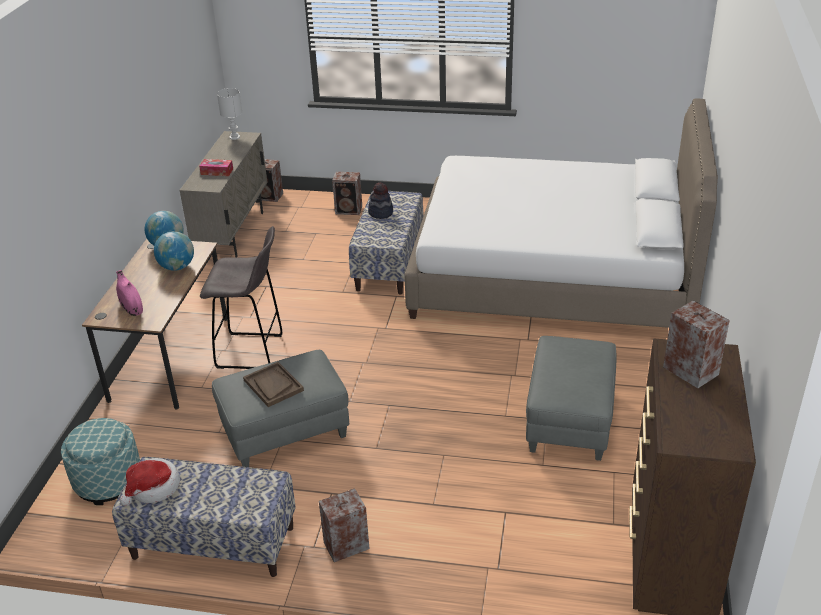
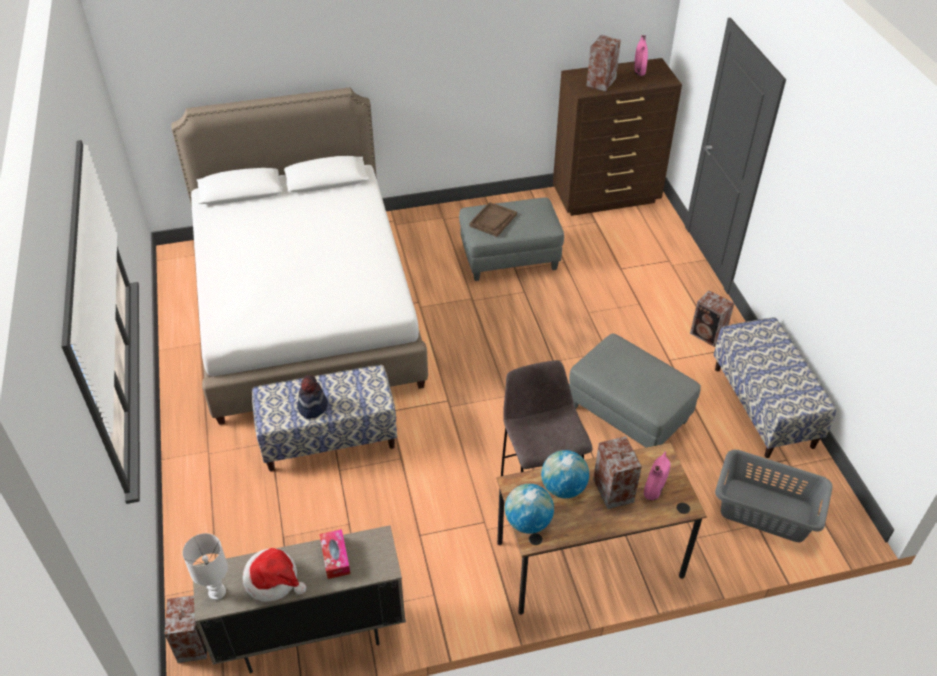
camera: 115 degrees left, 10 degrees up
ottoman [61,418,140,505] -> grey laundry basket [715,450,833,542]
hat [120,458,180,506] -> hat moved to [243,548,306,602]
brown tray [243,362,304,407] -> brown tray moved to [469,202,517,237]
speaker [332,172,362,215] -> speaker moved to [593,436,642,509]
none -> pink vase [634,35,648,76]

